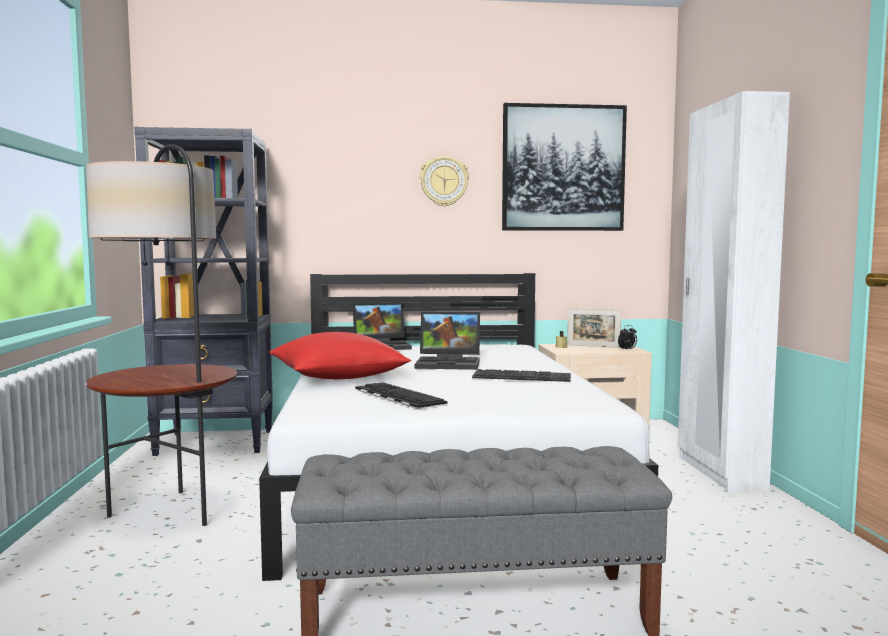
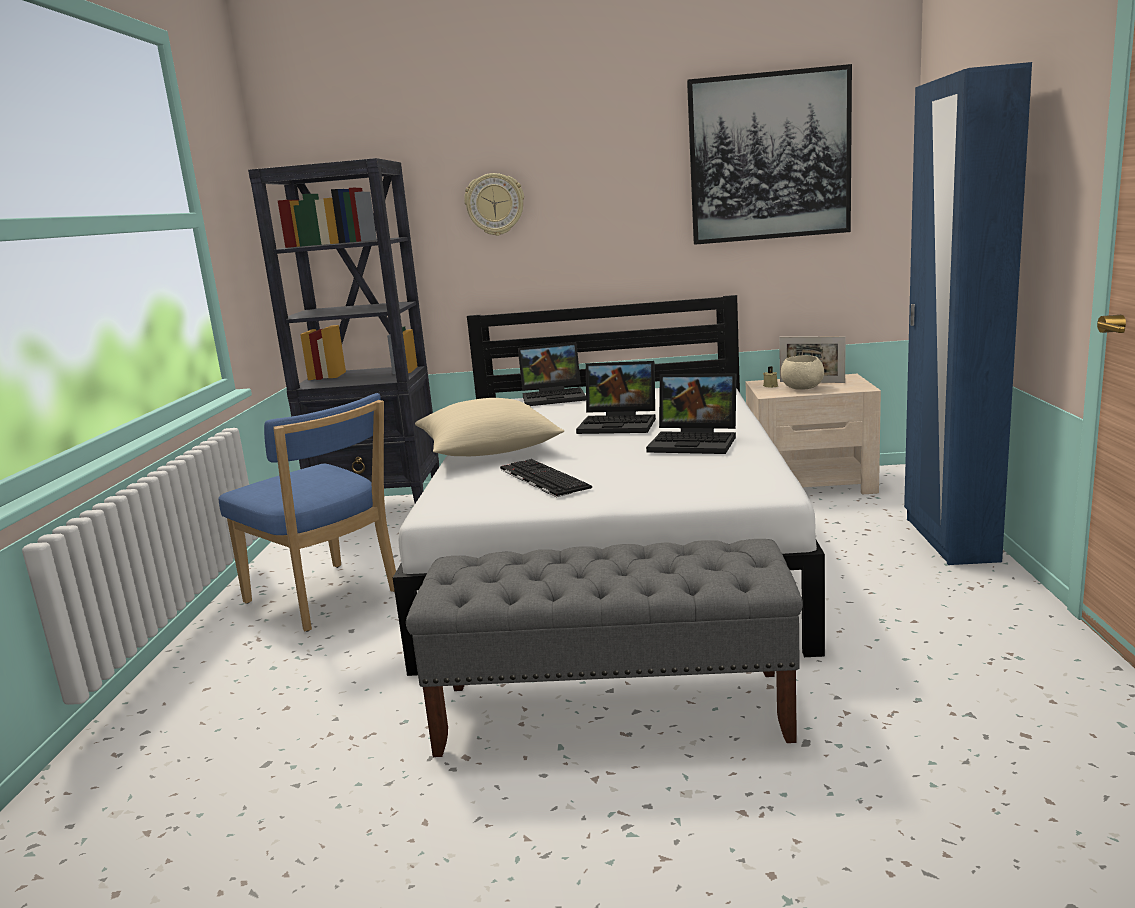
camera: 10 degrees right, 10 degrees up
floor lamp [86,144,237,526] -> blue chair [218,393,396,632]
red pillow [269,332,411,379] -> beige pillow [415,398,564,456]
wall clock [420,156,469,207] -> wall clock moved to [464,173,524,236]
keyboard [472,369,571,382] -> laptop [646,373,736,454]
alarm clock [618,325,637,350] -> none
white wardrobe [678,91,790,491] -> blue wardrobe [904,62,1032,565]
none -> beige bowl [781,355,824,390]

